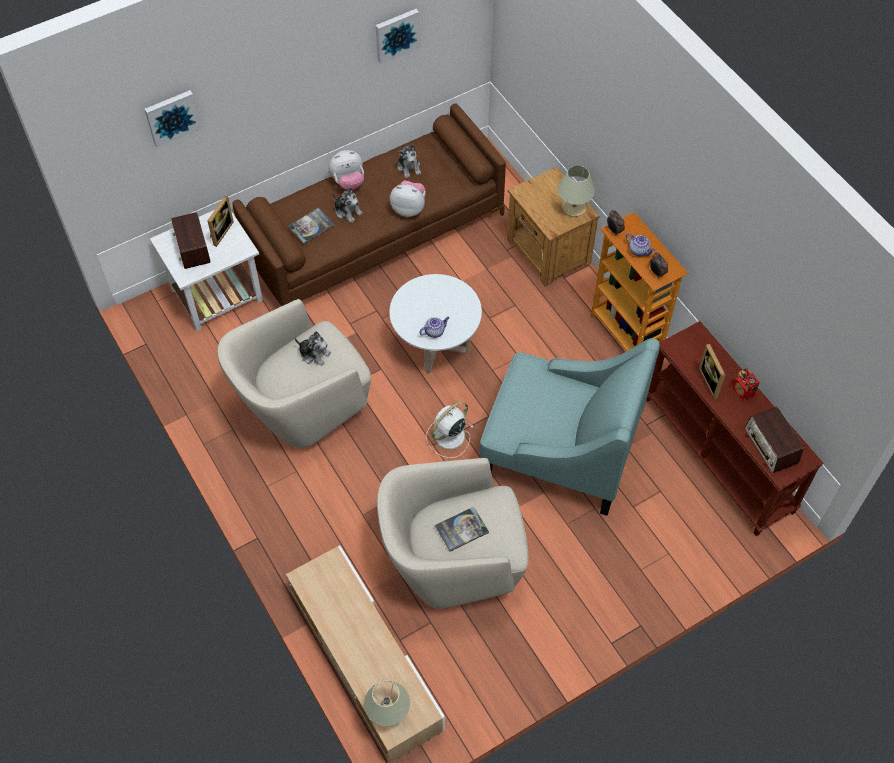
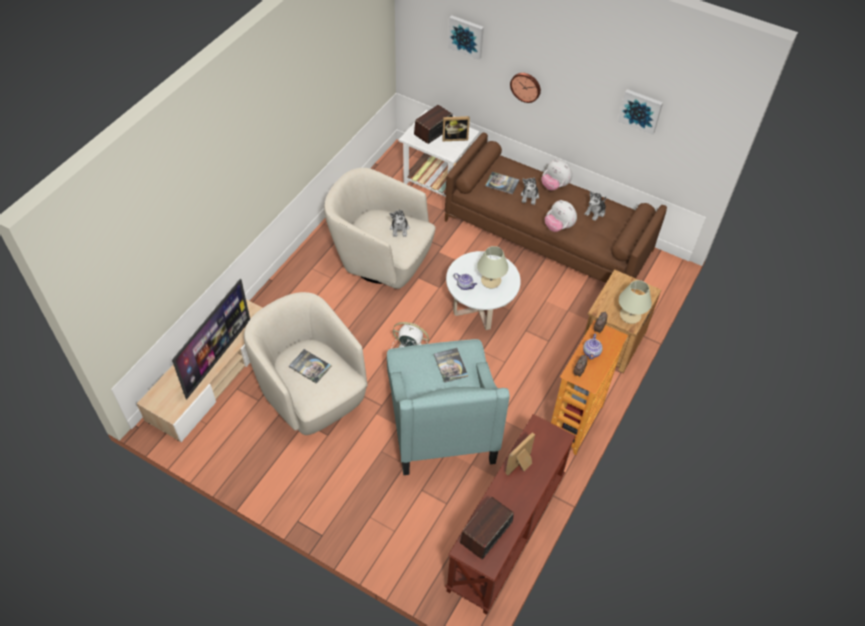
camera: 60 degrees right, 5 degrees down
beige table lamp [364,680,410,728] -> beige table lamp moved to [477,246,508,289]
plush toy [390,180,426,217] -> plush toy turned 150 degrees clockwise [545,200,577,232]
radio [732,368,760,400] -> none
none -> television [172,279,250,399]
none -> book [434,348,468,383]
none -> wall clock [510,73,541,103]

